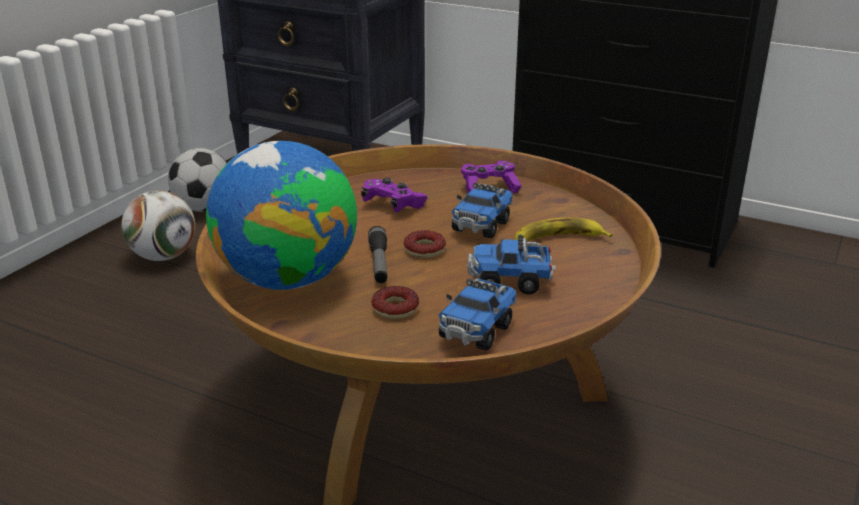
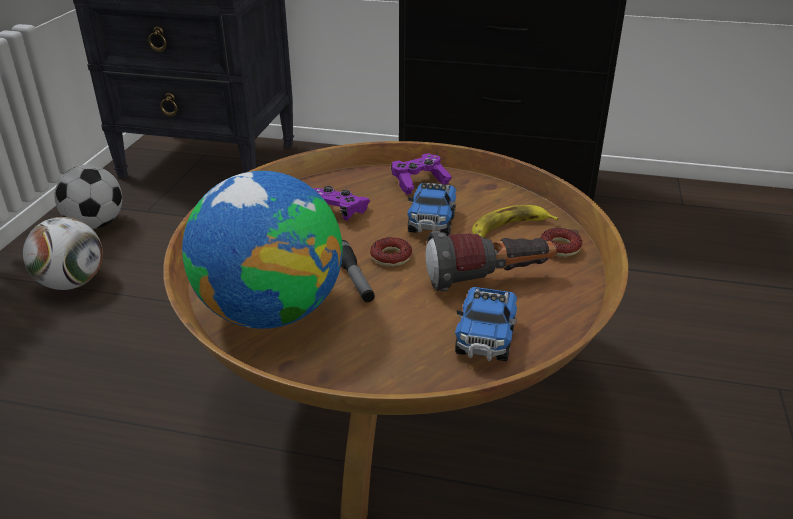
camera: 15 degrees left, 5 degrees up
donut [371,286,419,319] -> donut moved to [541,228,582,257]
toy truck [467,234,556,295] -> flashlight [425,231,557,292]

